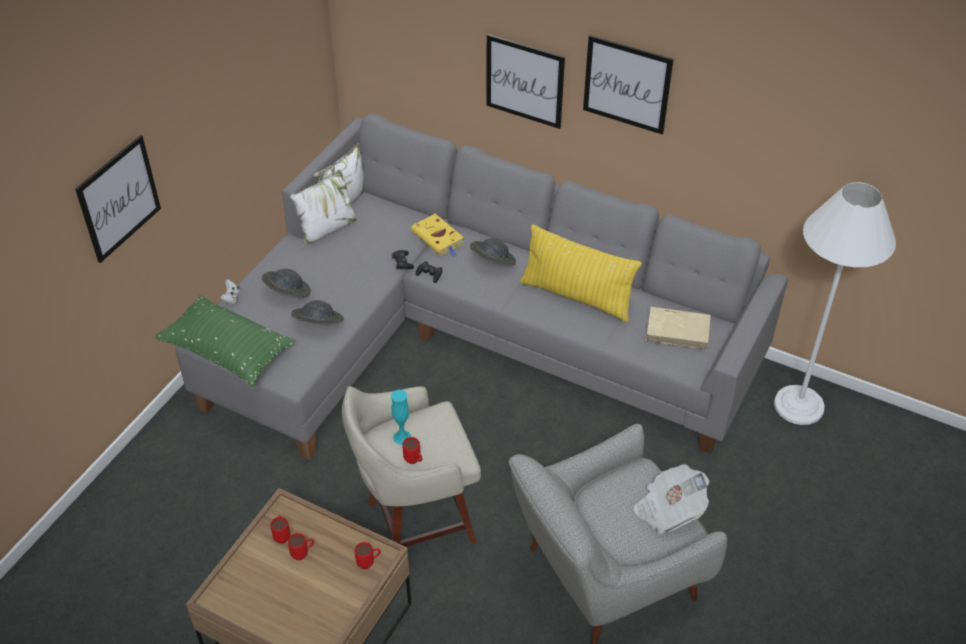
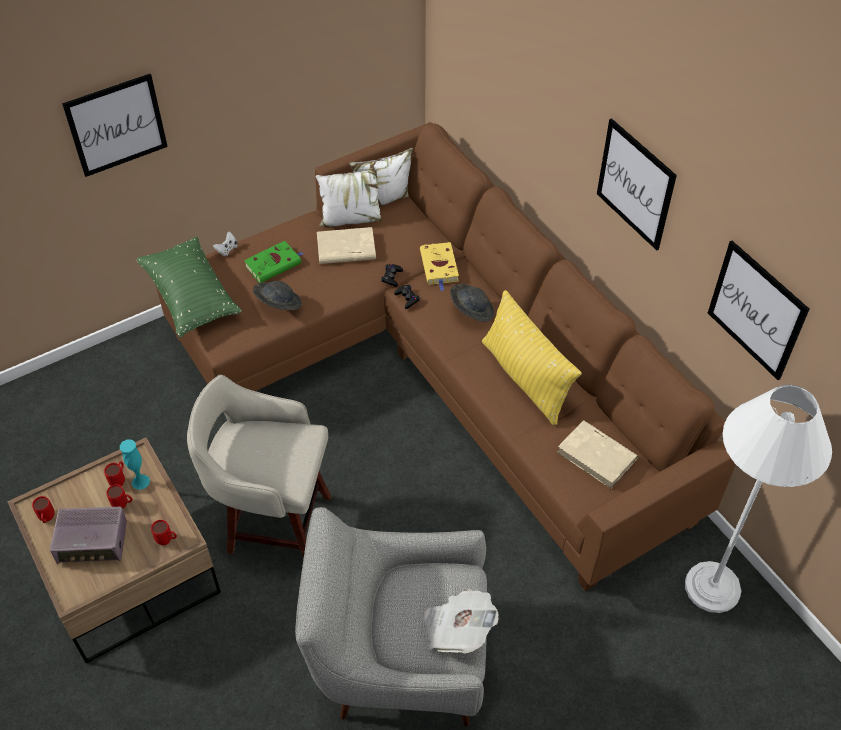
camera: 30 degrees right, 5 degrees up
grey sofa [175,114,788,460] -> brown sofa [156,122,736,591]
grey hat [262,269,311,297] -> green book [244,241,303,283]
turquoise vase [391,389,412,445] -> turquoise vase moved to [120,439,150,490]
red mug [402,437,422,464] -> red mug moved to [32,496,55,523]
picture [486,34,565,129] -> picture moved to [708,241,809,380]
none -> radio [50,507,127,564]
none -> beige book [317,227,376,264]

